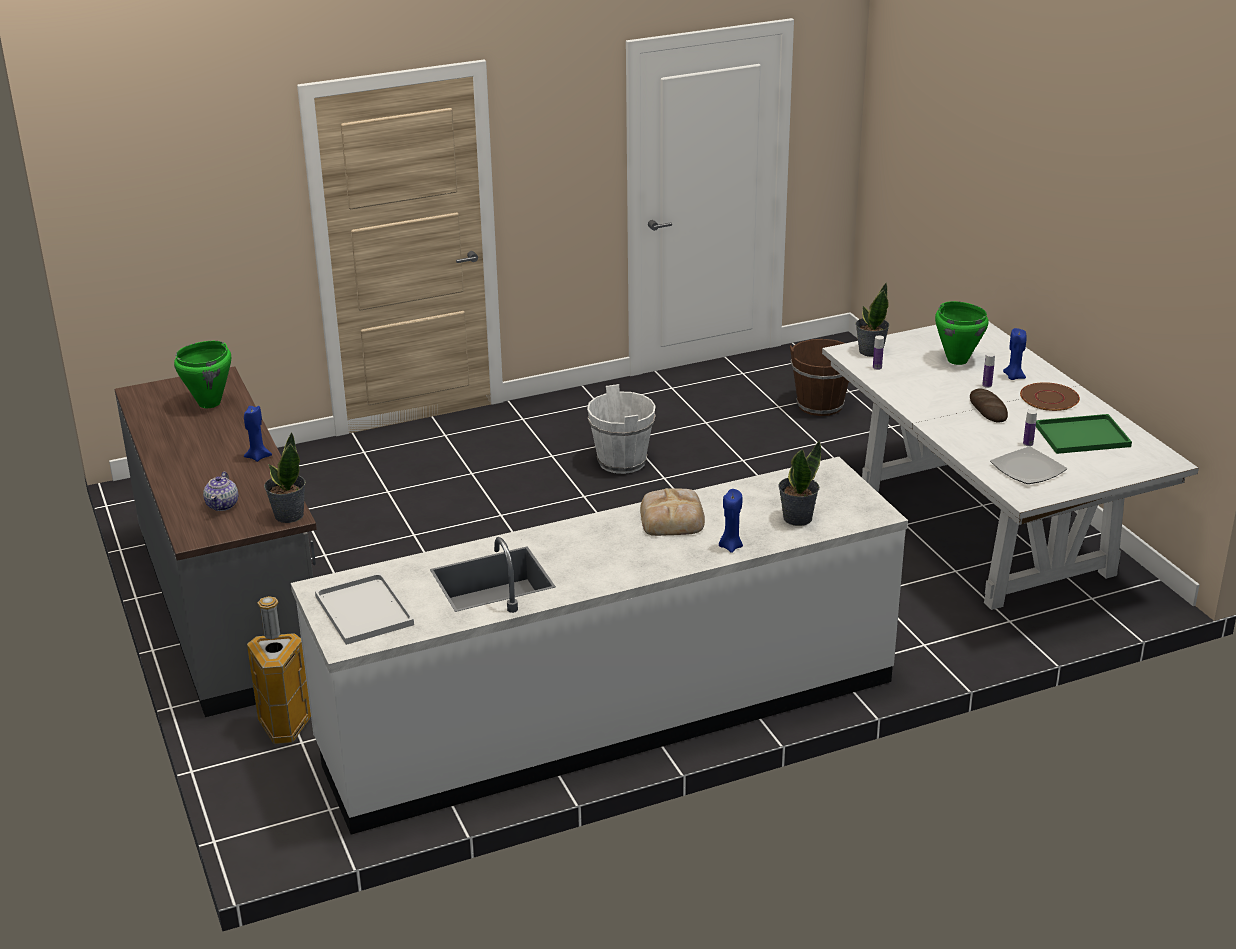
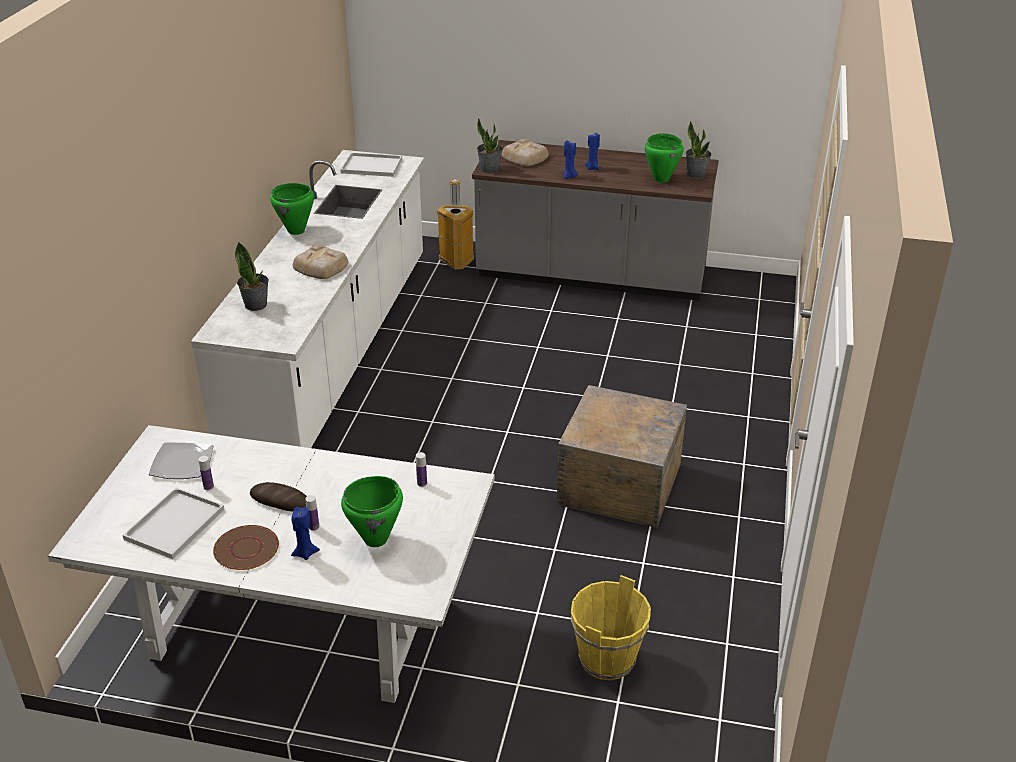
camera: 125 degrees right, 5 degrees up
teapot [203,472,238,511] -> bread [501,139,549,166]
white bucket [587,384,656,474] -> crate [556,385,687,528]
blue candle [719,489,743,553] -> blue candle moved to [585,133,600,170]
brown bucket [790,339,849,416] -> yellow bucket [571,575,651,680]
potted plant [856,283,889,357] -> potted plant moved to [686,121,711,179]
green tray [1036,414,1132,454] -> white tray [123,488,225,559]
none -> green cooking pot [270,183,314,235]

